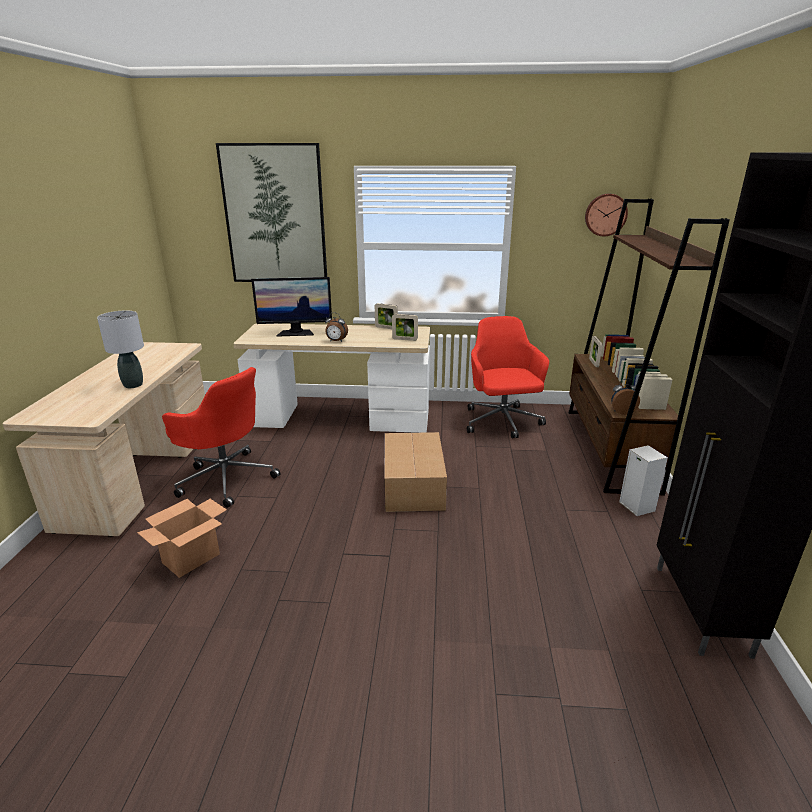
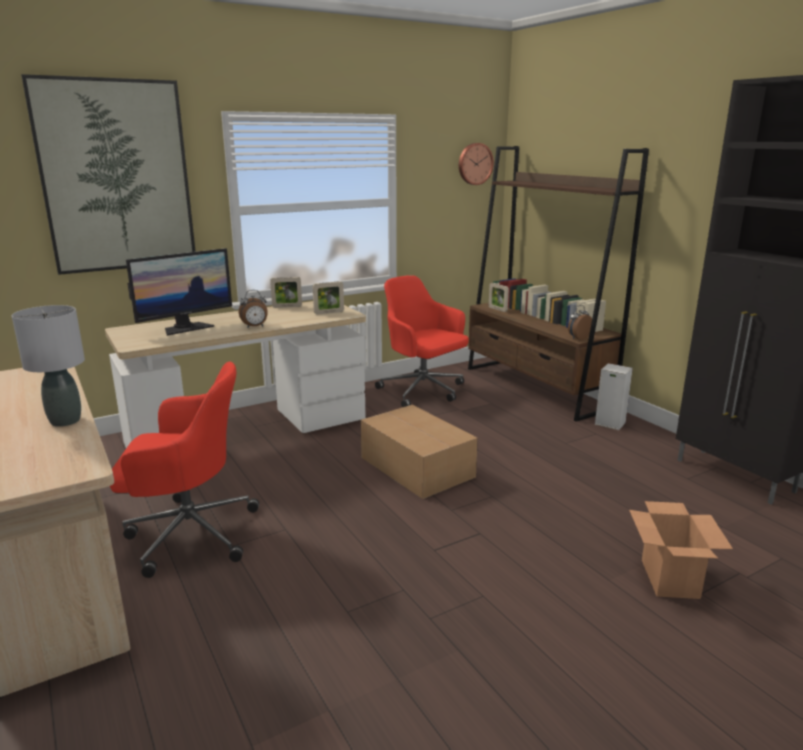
camera: 35 degrees left, 5 degrees down
cardboard box [137,499,227,578] -> cardboard box moved to [629,501,733,599]

